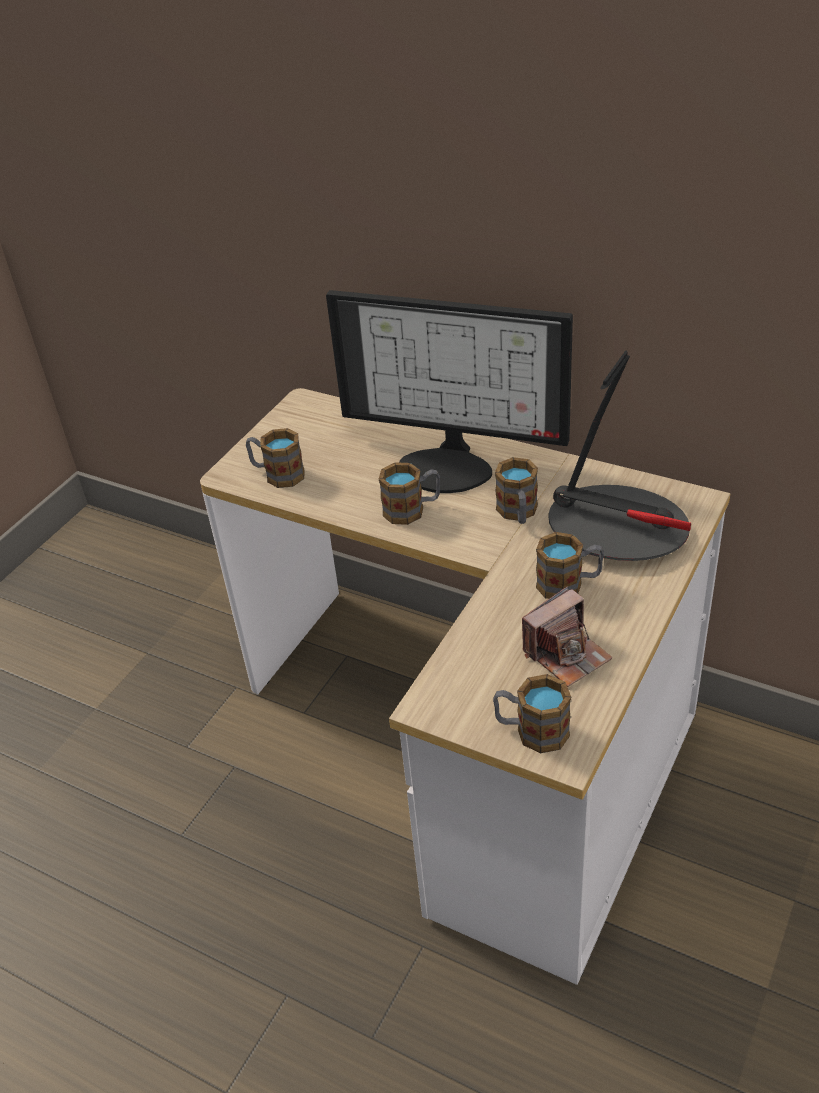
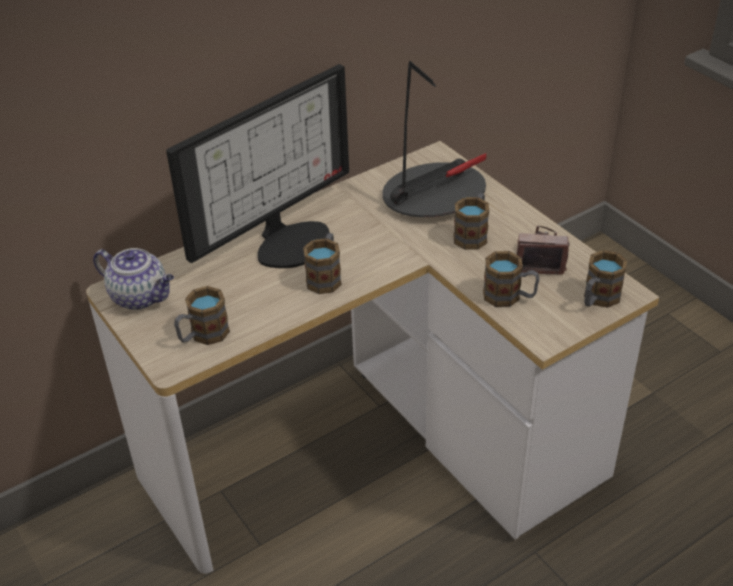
camera: 65 degrees left, 0 degrees up
mug [495,457,538,524] -> mug moved to [483,251,540,307]
camera [522,586,613,687] -> camera turned 75 degrees counterclockwise [516,226,569,275]
none -> teapot [93,248,174,310]

